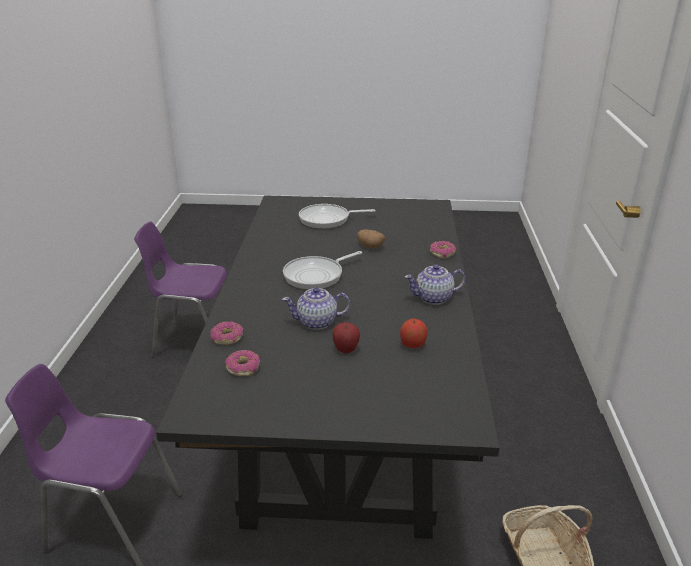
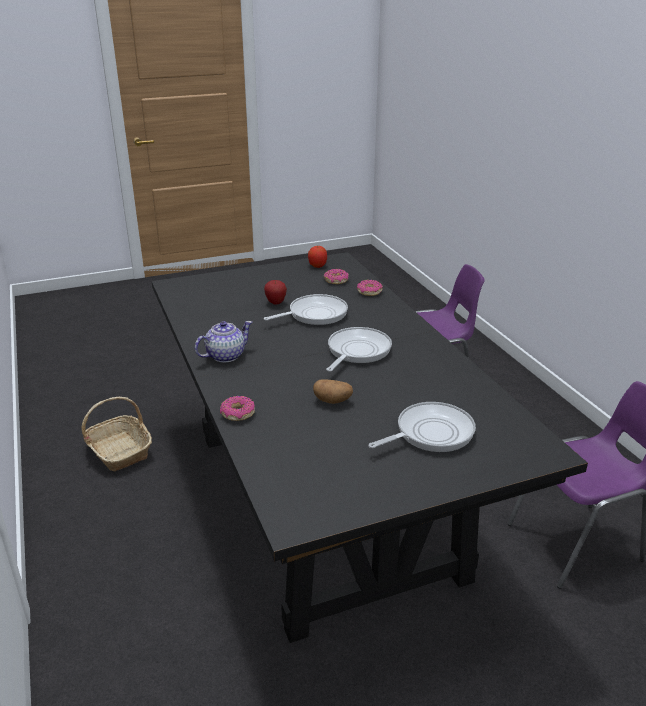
camera: 155 degrees right, 0 degrees up
teapot [282,287,350,330] -> frying pan [264,294,348,325]
apple [400,319,427,348] -> apple moved to [308,246,327,268]

